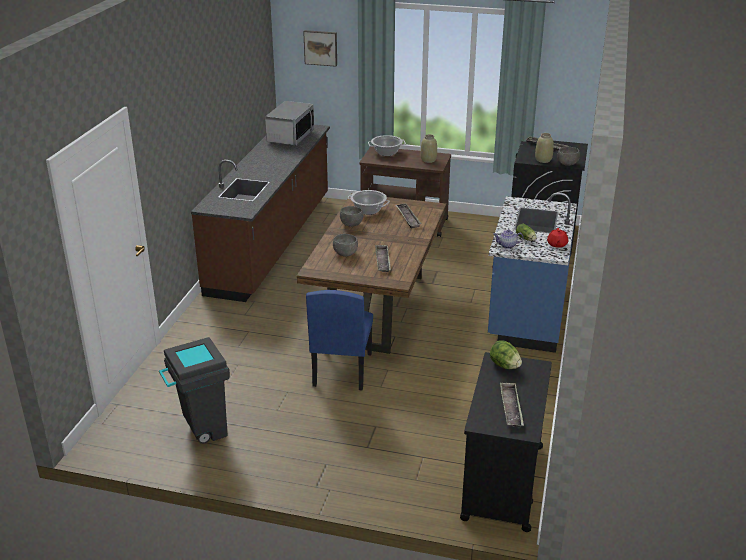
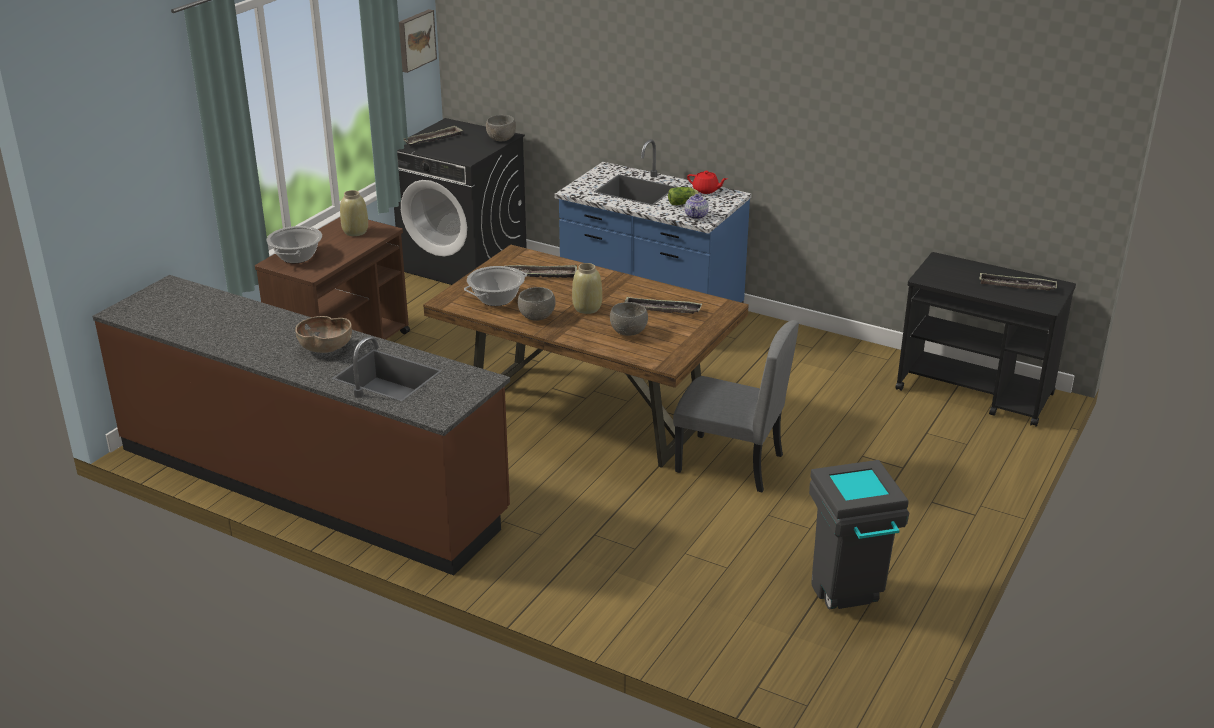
camera: 75 degrees left, 0 degrees up
microwave [265,101,314,145] -> none
picture [303,30,337,67] -> picture moved to [399,9,437,73]
blue chair [306,290,373,390] -> grey chair [673,320,799,492]
lettuce [490,340,522,369] -> none
beige vase [535,133,554,163] -> beige vase moved to [572,263,602,314]
none -> brown bowl [295,316,352,353]

